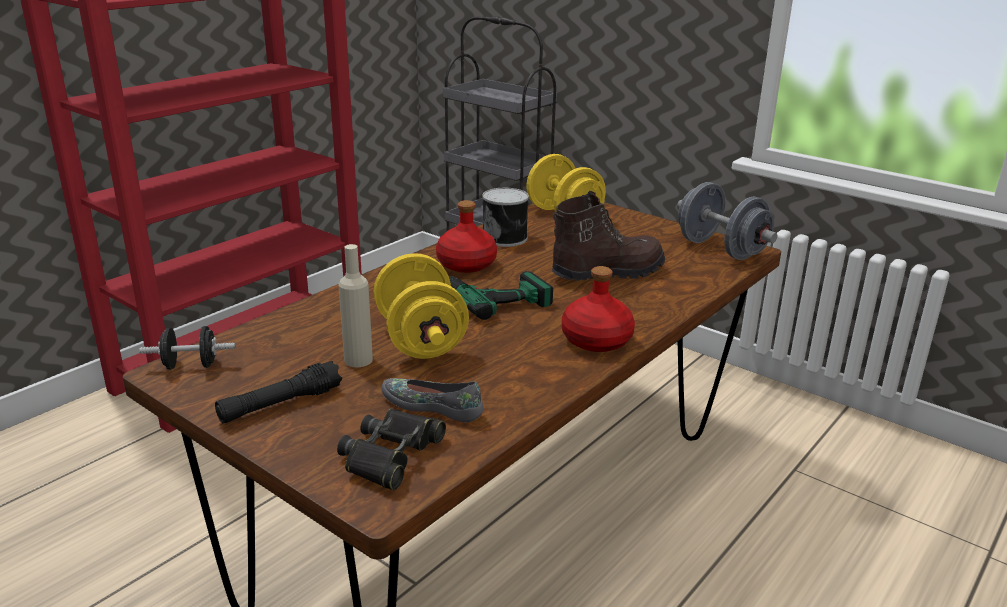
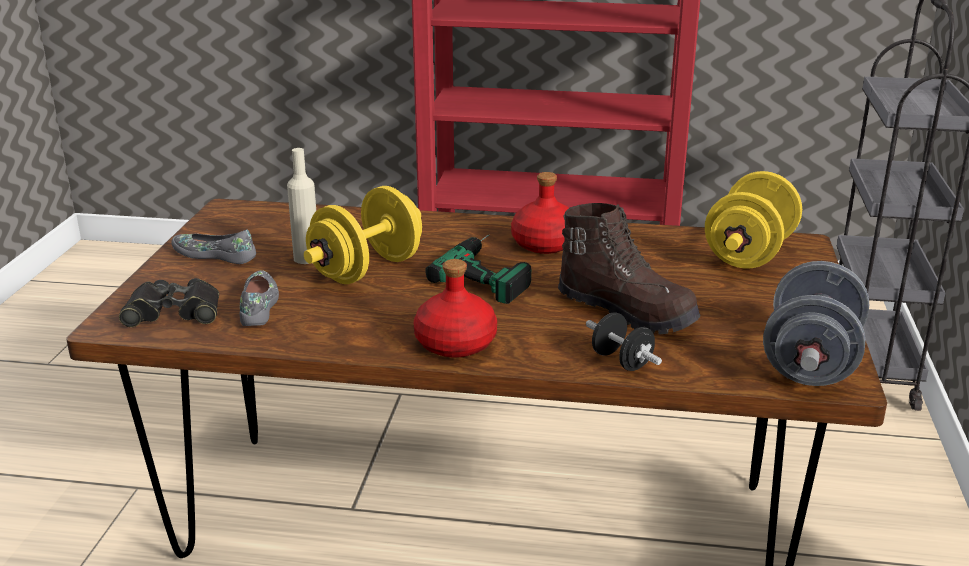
camera: 60 degrees right, 0 degrees up
black dumbbell [139,326,235,370] -> black dumbbell moved to [586,312,662,371]
black flashlight [215,361,342,423] -> grey shoe [171,229,256,264]
can [483,188,529,247] -> none

